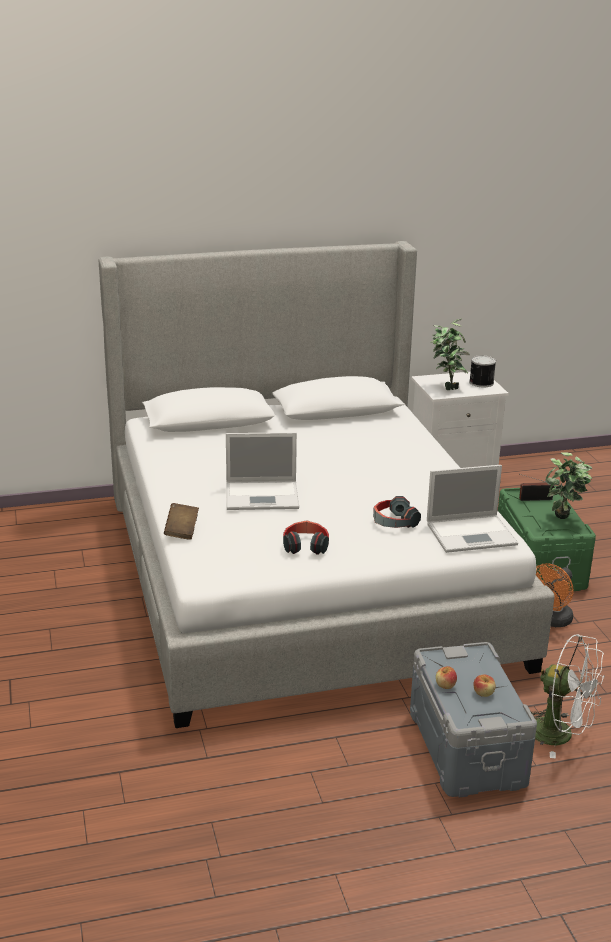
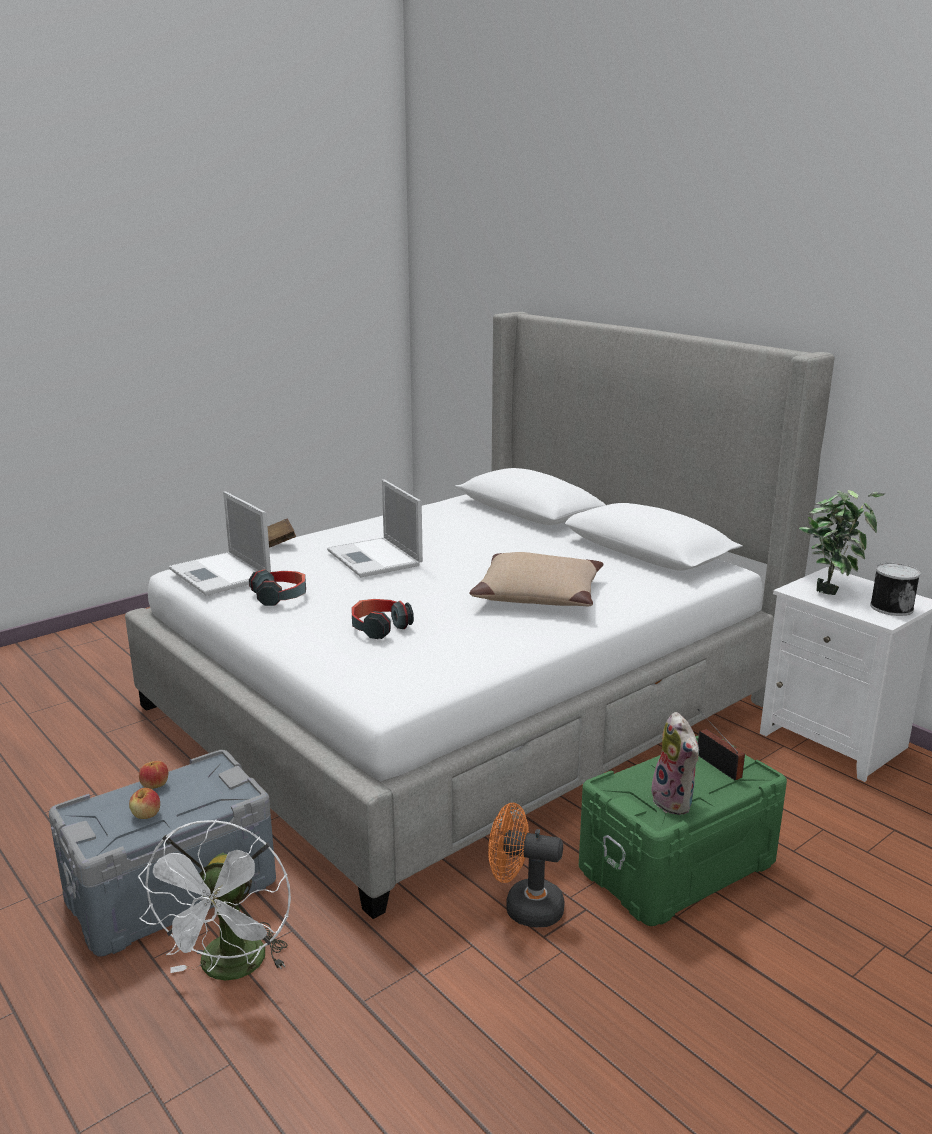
camera: 65 degrees right, 5 degrees down
laptop [427,465,518,553] -> laptop moved to [169,491,271,596]
potted plant [546,452,592,519] -> plush toy [648,712,699,815]
none -> beige pillow [470,552,603,606]

